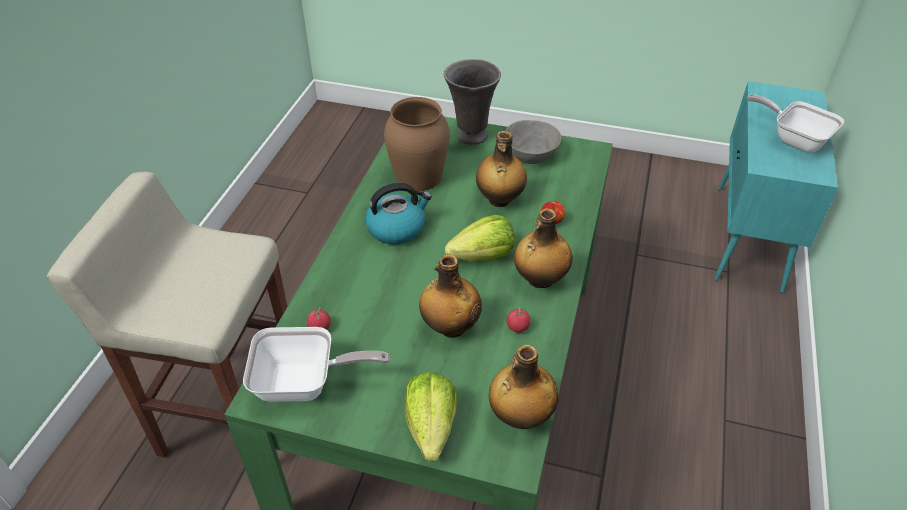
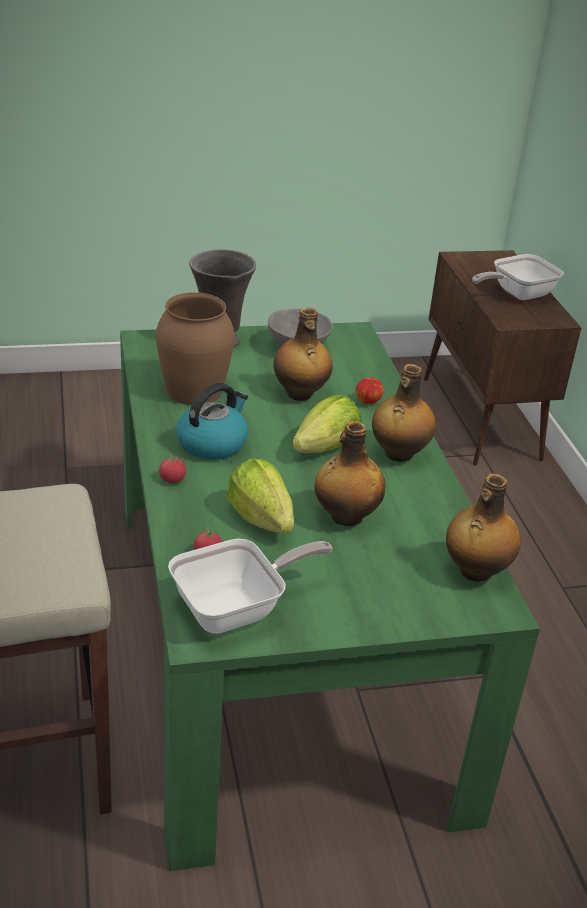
camera: 30 degrees left, 10 degrees down
lettuce [405,372,457,461] -> lettuce moved to [226,458,294,533]
tomato [507,305,531,332] -> tomato moved to [159,453,186,483]
turquoise cabinet [714,82,838,293] -> brown cabinet [424,250,581,465]
frying pan [747,94,844,152] -> frying pan turned 45 degrees counterclockwise [472,254,564,300]

